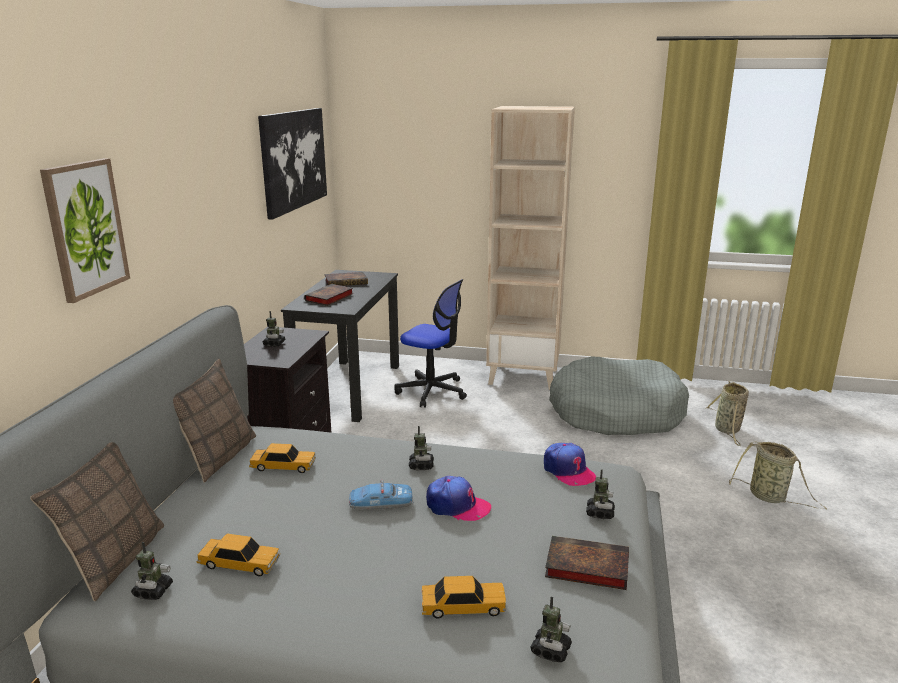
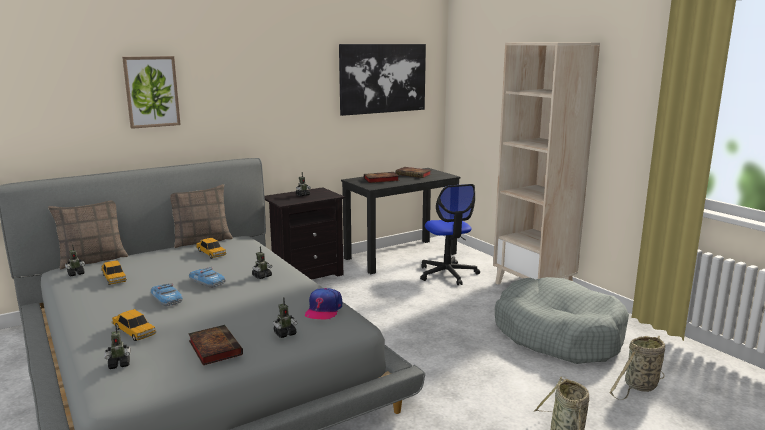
camera: 45 degrees right, 5 degrees down
cap [426,476,491,521] -> none
none -> toy car [151,283,183,306]

